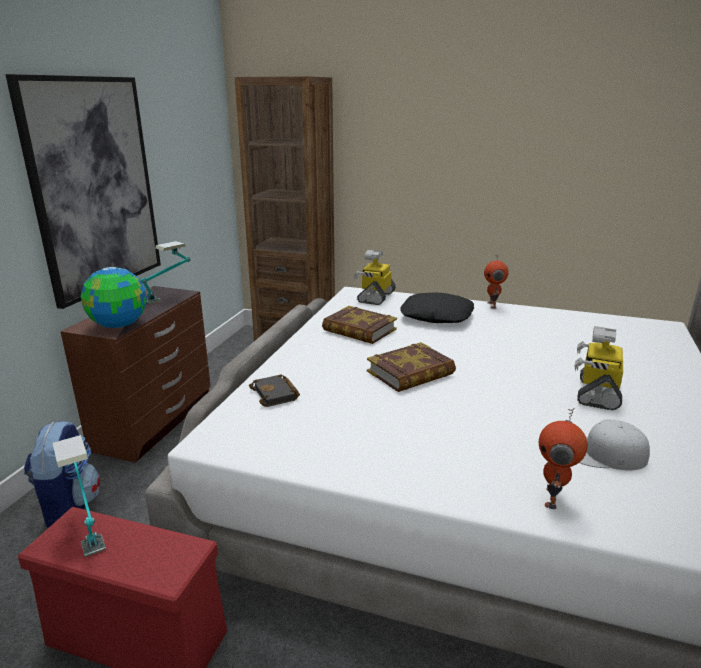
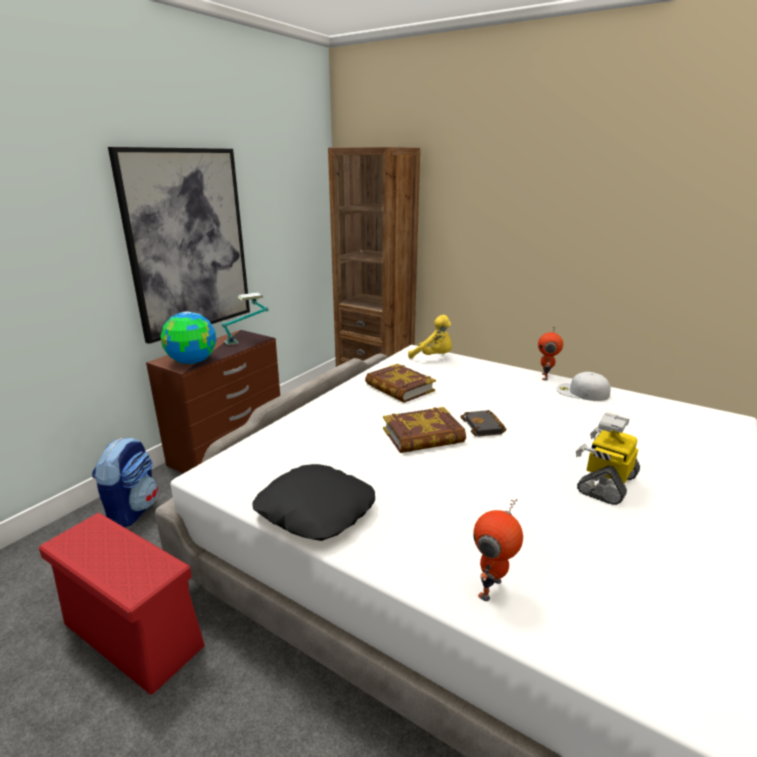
camera: 15 degrees right, 0 degrees up
table lamp [52,435,106,557] -> none
black book [249,374,300,407] -> black book moved to [460,410,507,437]
toy robot [353,250,396,305] -> yellow plush toy [408,315,452,359]
black pillow [400,292,474,323] -> black pillow moved to [252,464,375,541]
white cap [580,420,650,470] -> white cap moved to [556,372,611,401]

